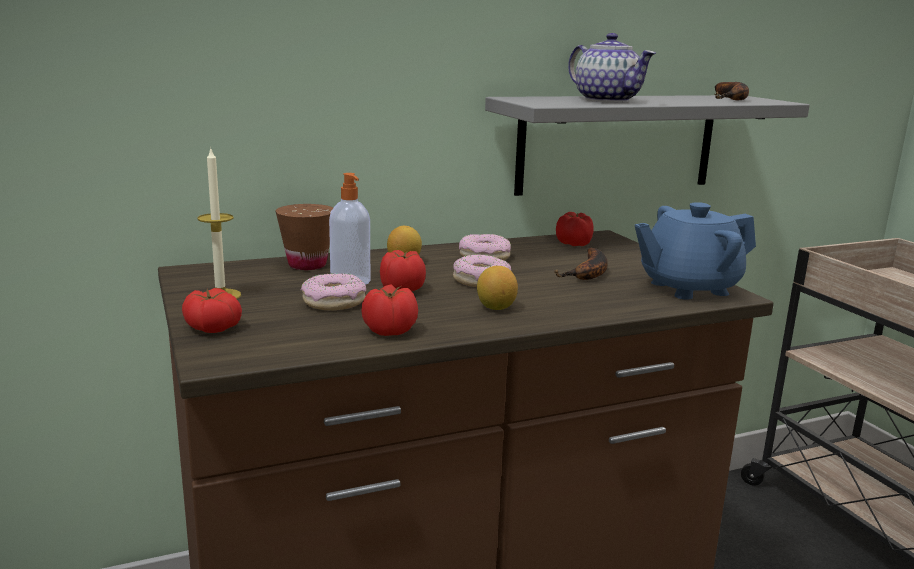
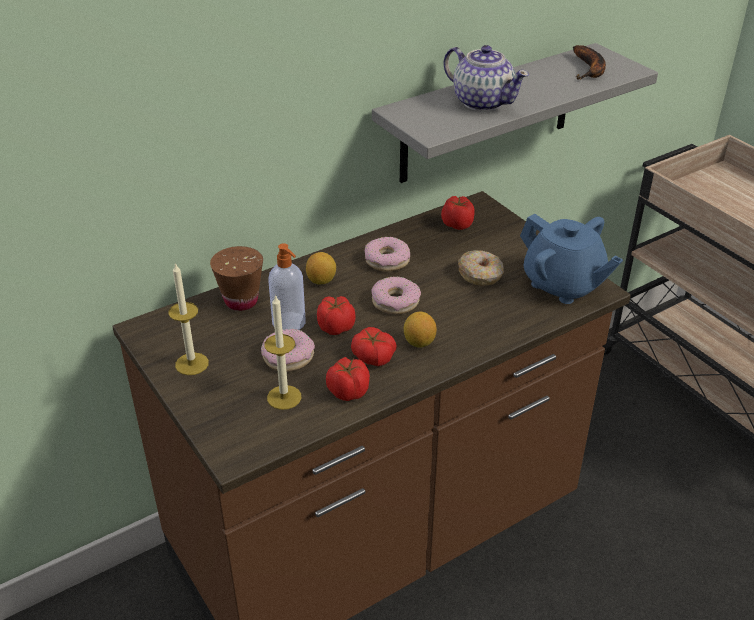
camera: 10 degrees left, 20 degrees up
tomato [182,288,242,333] -> tomato moved to [351,327,397,366]
banana [554,248,607,280] -> donut [458,250,504,285]
blue teapot [635,202,756,300] -> blue teapot turned 105 degrees counterclockwise [520,214,623,304]
none -> candle [264,294,301,410]

